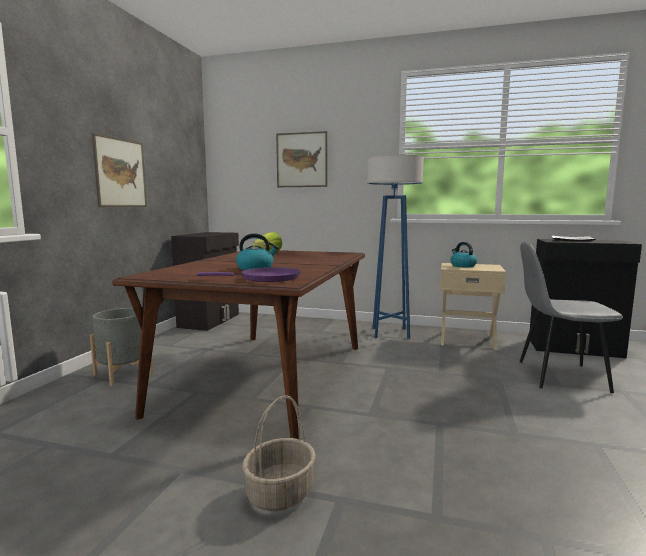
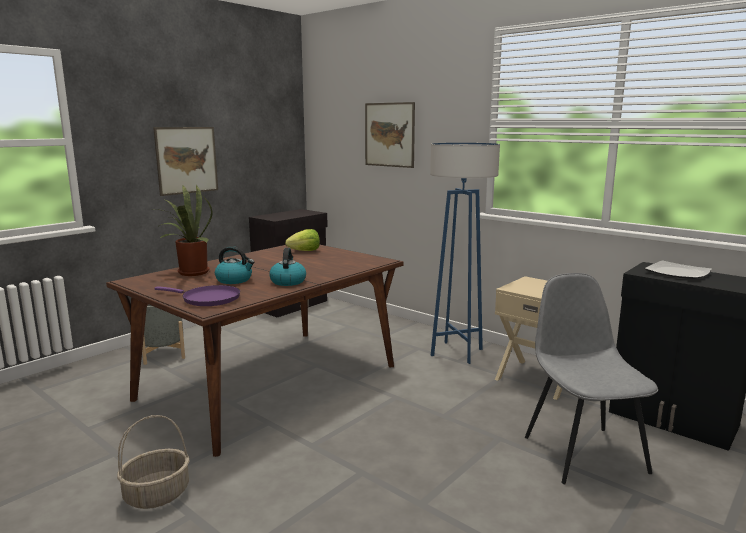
camera: 25 degrees right, 5 degrees up
kettle [450,242,477,267] -> kettle moved to [269,248,306,286]
grey chair [520,242,623,393] -> grey chair turned 45 degrees clockwise [525,273,658,484]
none -> potted plant [153,185,212,276]

